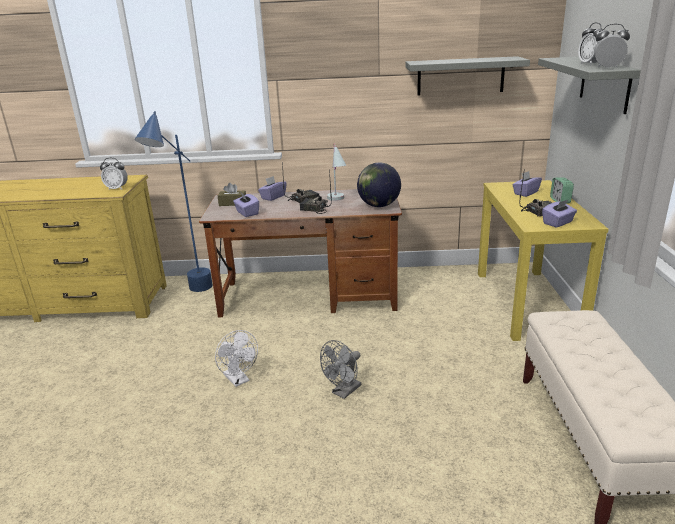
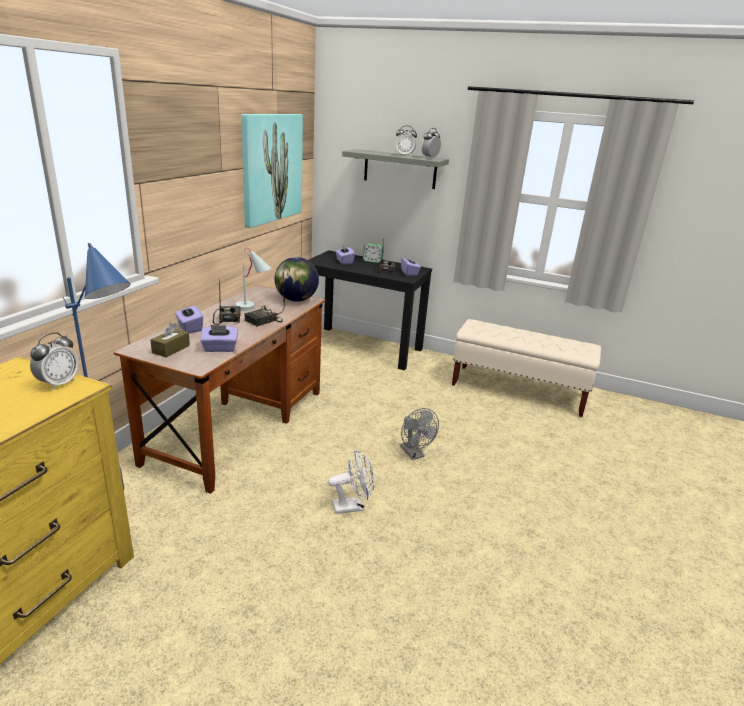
camera: 70 degrees left, 0 degrees up
grey shelf [405,56,530,96] -> picture [241,114,303,228]
yellow console table [478,180,609,341] -> black console table [308,250,432,370]

